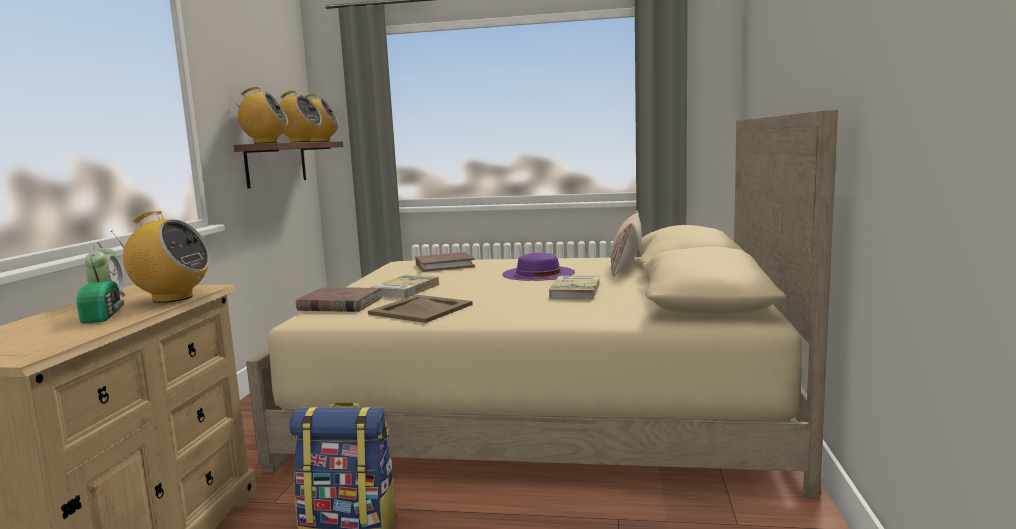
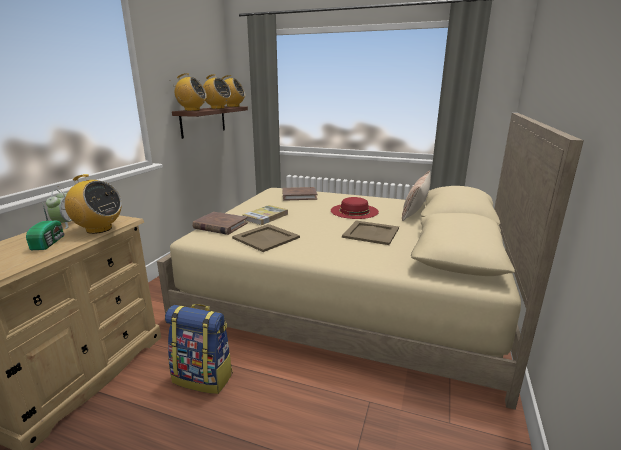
camera: 10 degrees right, 10 degrees up
purple hat [502,253,575,281] -> red hat [331,197,379,219]
book [549,276,600,299] -> beige tray [342,221,399,245]

